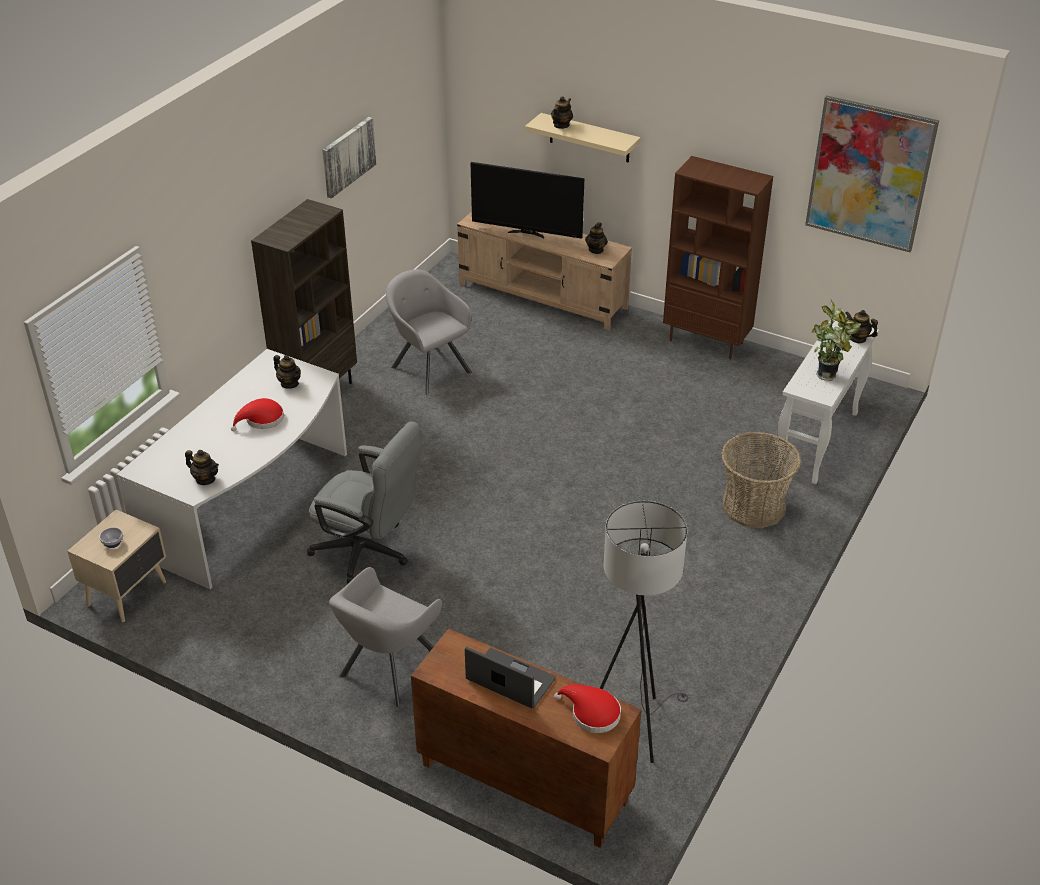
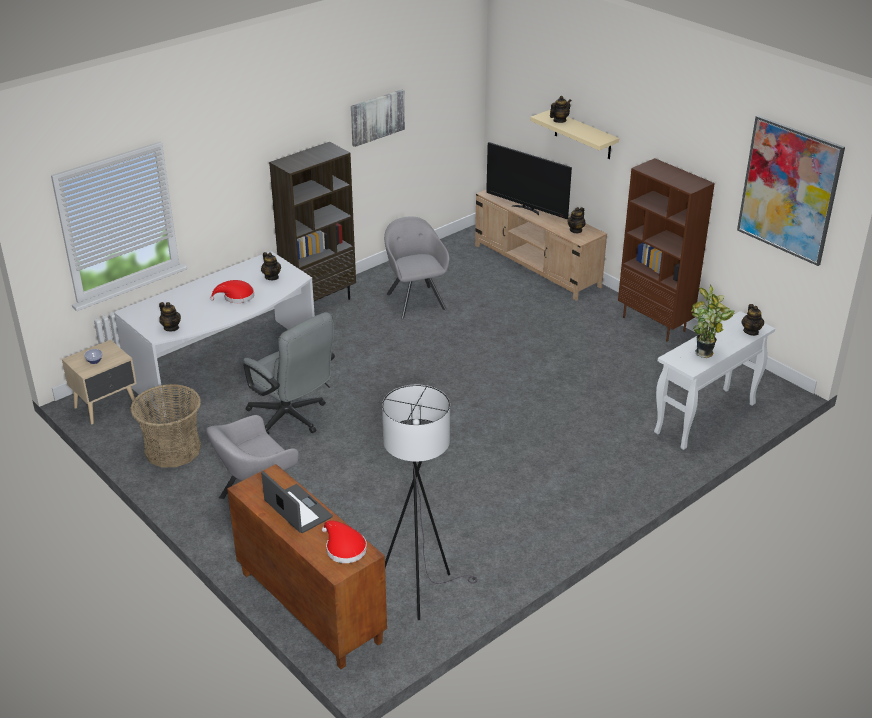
camera: 20 degrees right, 5 degrees down
basket [721,432,801,528] -> basket moved to [131,384,201,467]
teapot [845,310,878,343] -> teapot turned 150 degrees counterclockwise [741,304,764,336]

